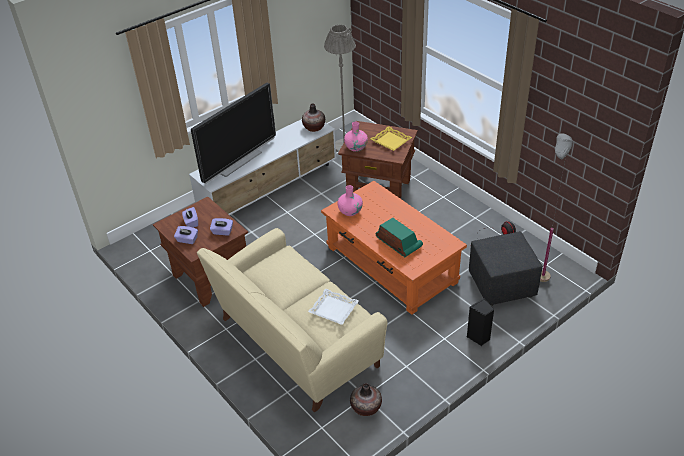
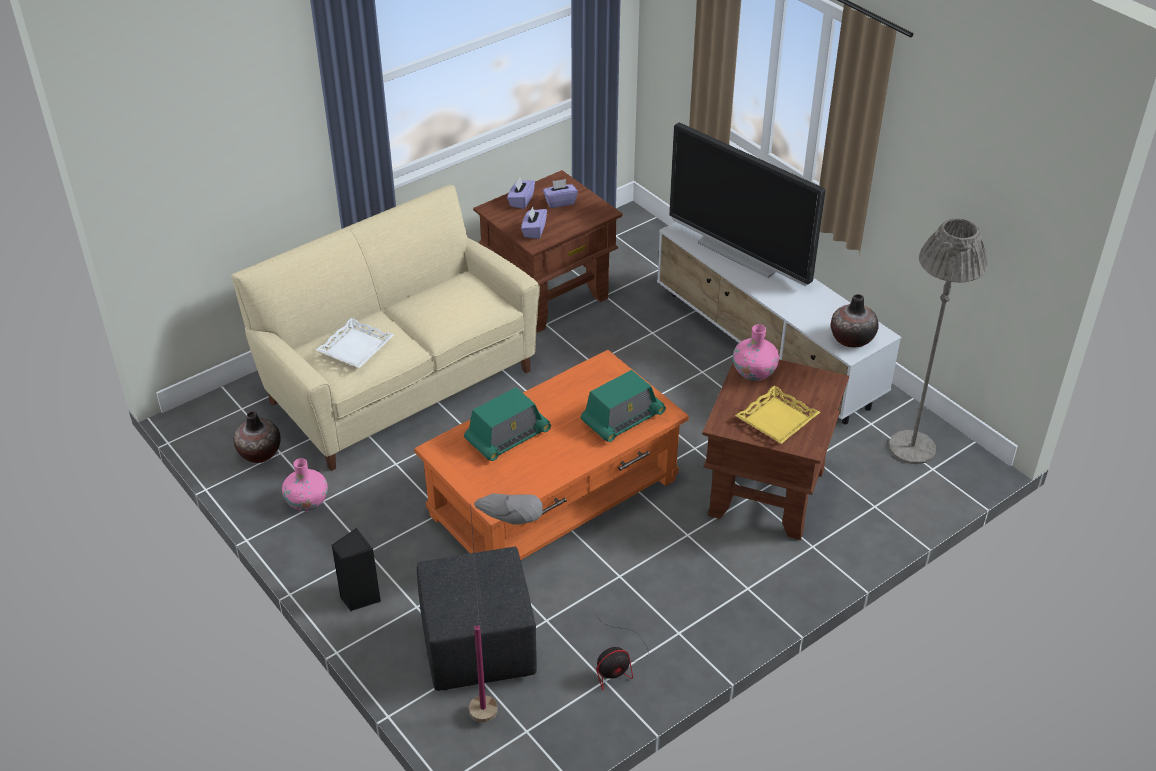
camera: 90 degrees right, 0 degrees up
pink vase [337,185,363,216] -> pink vase moved to [282,458,328,511]
none -> radio [580,370,666,442]

